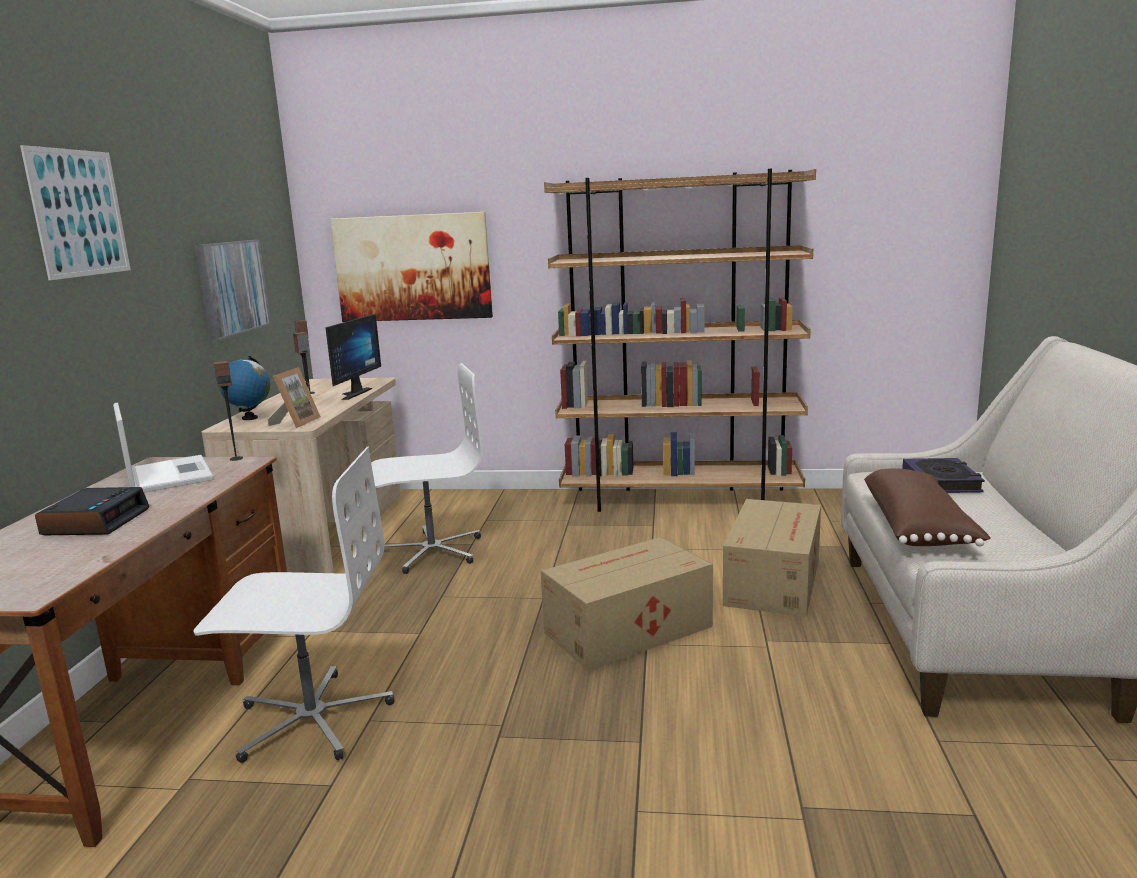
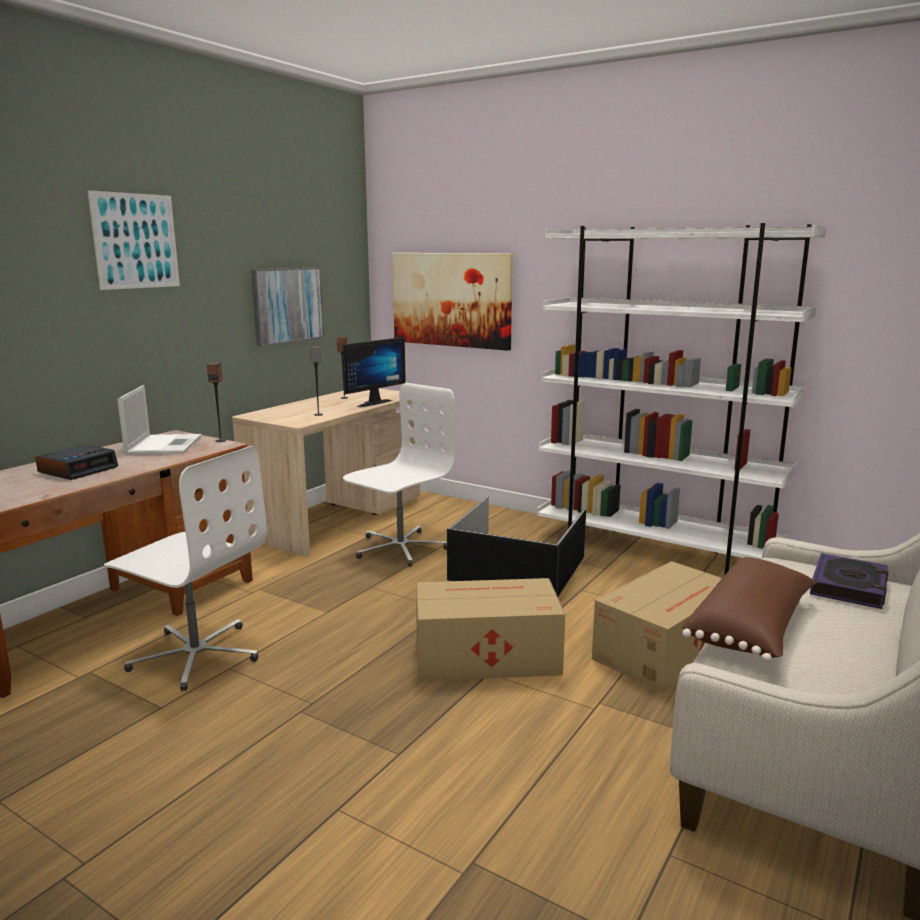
camera: 25 degrees right, 0 degrees up
globe [219,356,270,420] -> none
picture frame [268,367,321,428] -> none
white office chair [371,363,483,574] -> white office chair turned 60 degrees counterclockwise [343,383,456,567]
brown bookcase [544,168,816,512] -> white bookcase [537,223,826,576]
none -> black storage box [447,497,586,597]

